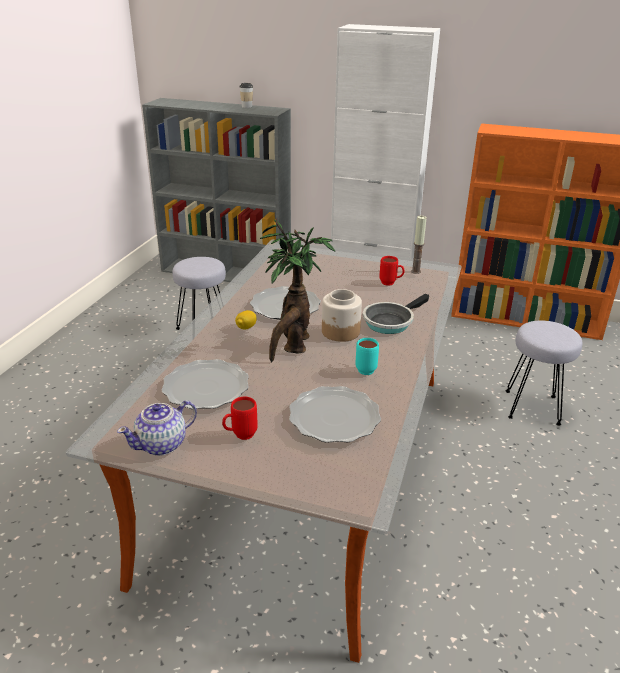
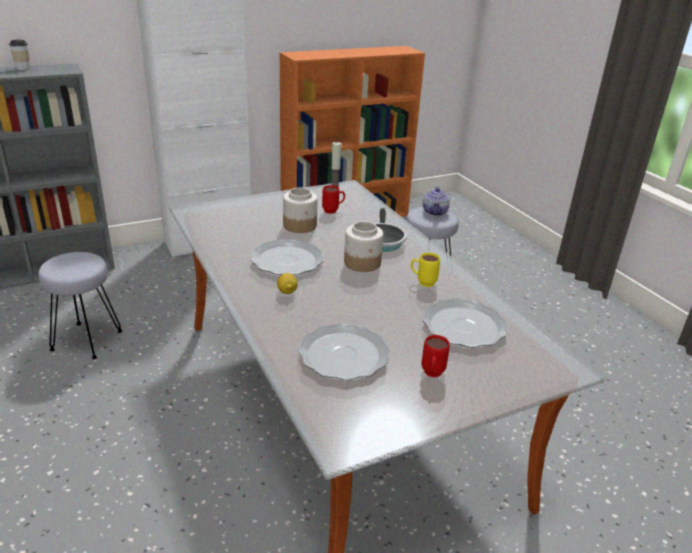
camera: 45 degrees left, 0 degrees up
teapot [117,400,197,456] -> teapot moved to [423,186,450,216]
potted plant [260,217,335,362] -> none
turquoise mug [356,338,379,375] -> yellow mug [411,252,440,287]
none -> jar [283,187,318,233]

